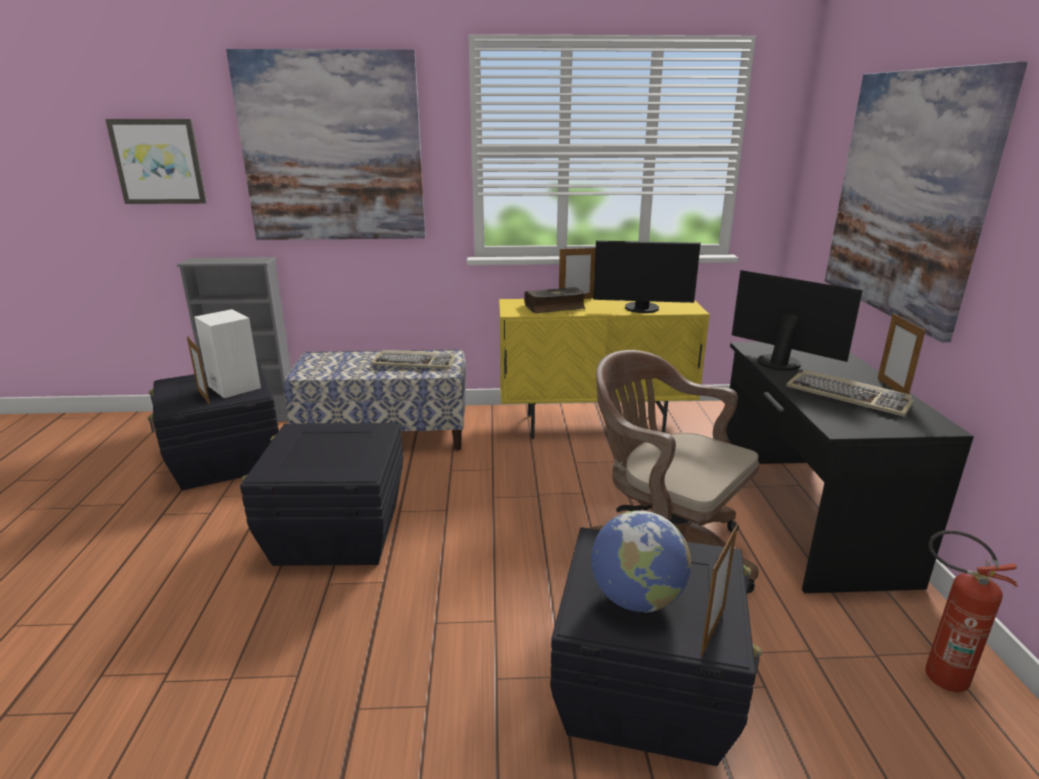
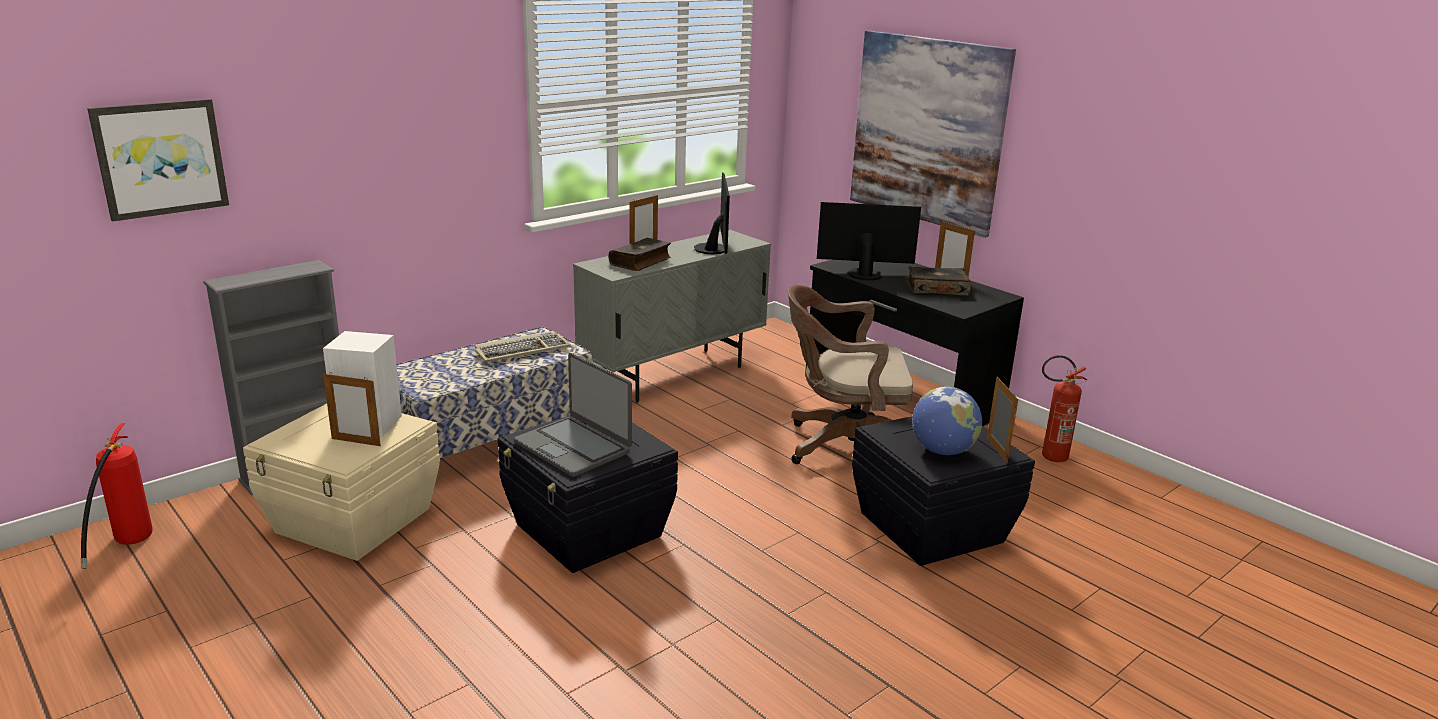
camera: 40 degrees left, 0 degrees up
black storage box [148,365,279,490] -> beige storage box [243,404,440,561]
picture [226,49,426,240] -> none
yellow cabinet [499,299,710,439] -> grey cabinet [573,230,771,403]
monitor [593,240,701,313] -> monitor turned 60 degrees counterclockwise [694,172,730,254]
keyboard [786,370,914,417] -> book [907,267,971,296]
none -> fire extinguisher [81,423,153,569]
none -> laptop [514,353,632,477]

